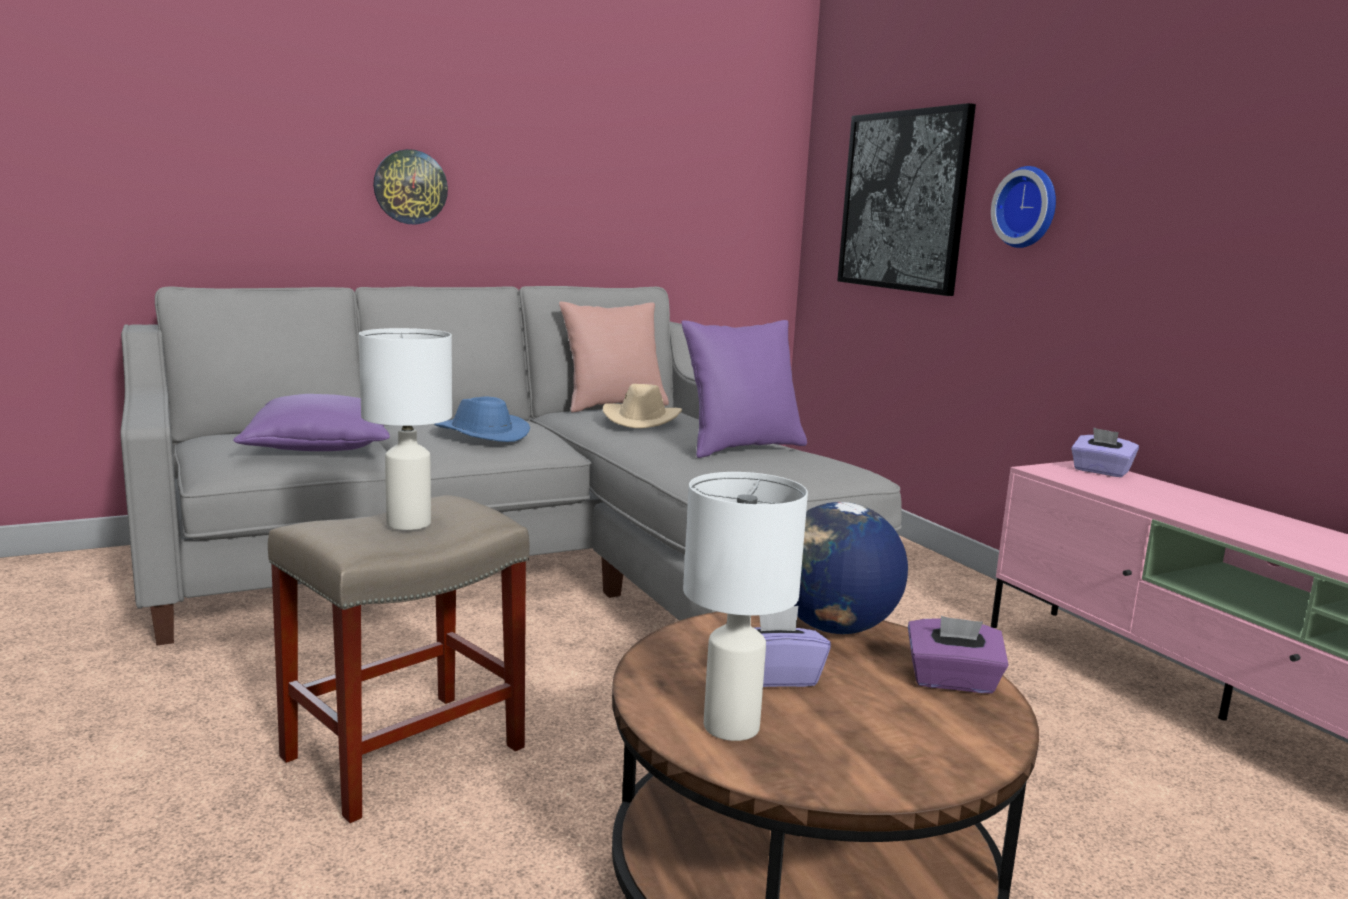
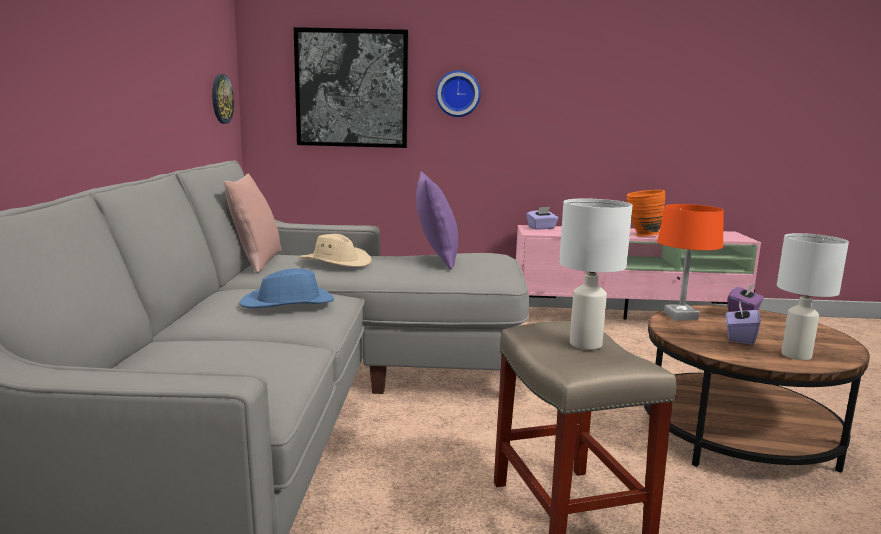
camera: 60 degrees left, 0 degrees up
purple pillow [233,394,390,451] -> none
wall clock [373,149,448,225] -> wall clock moved to [212,74,234,124]
globe [794,502,908,634] -> orange table lamp [657,204,724,320]
none -> orange vase [627,190,665,236]

